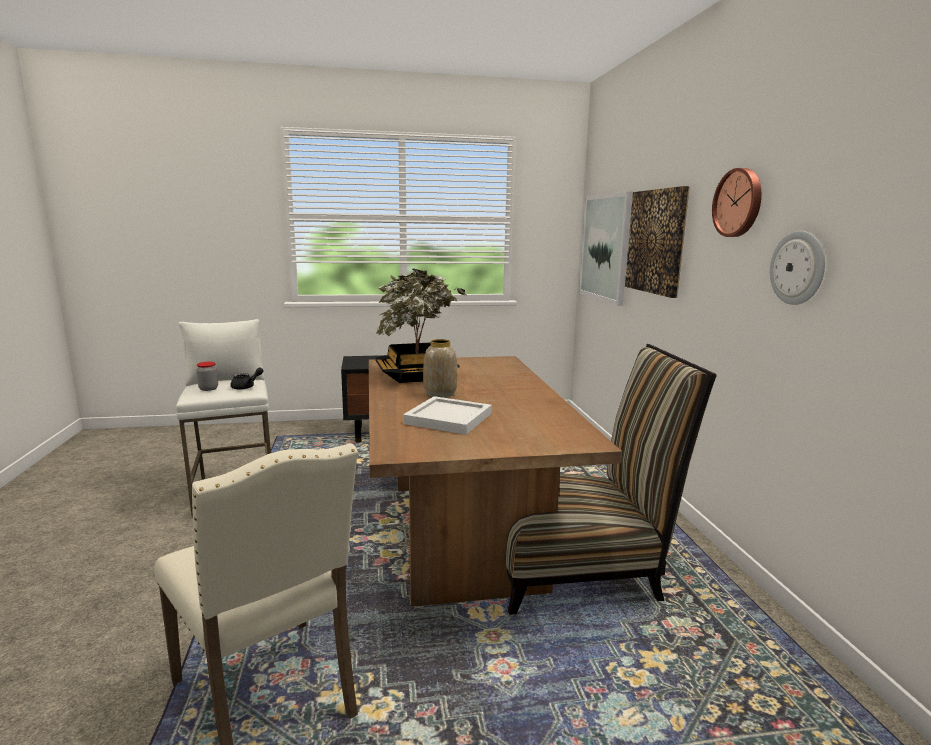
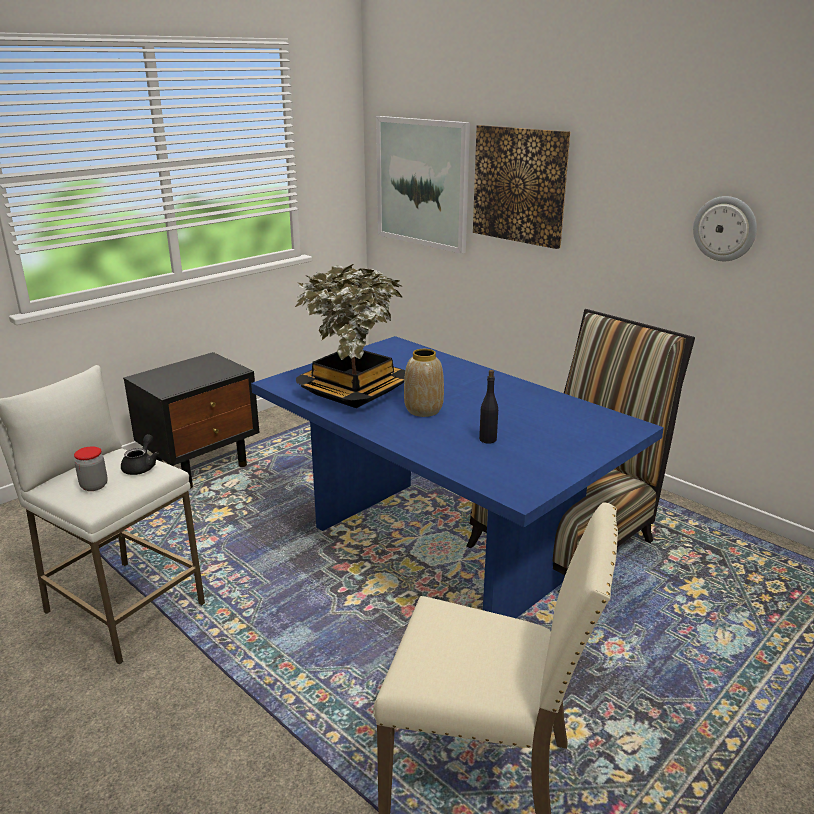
camera: 35 degrees left, 10 degrees up
brown dining table [369,356,622,607] -> blue dining table [251,336,664,618]
white tray [403,396,492,435] -> black bottle [479,370,498,443]
wall clock [712,168,762,237] -> none

